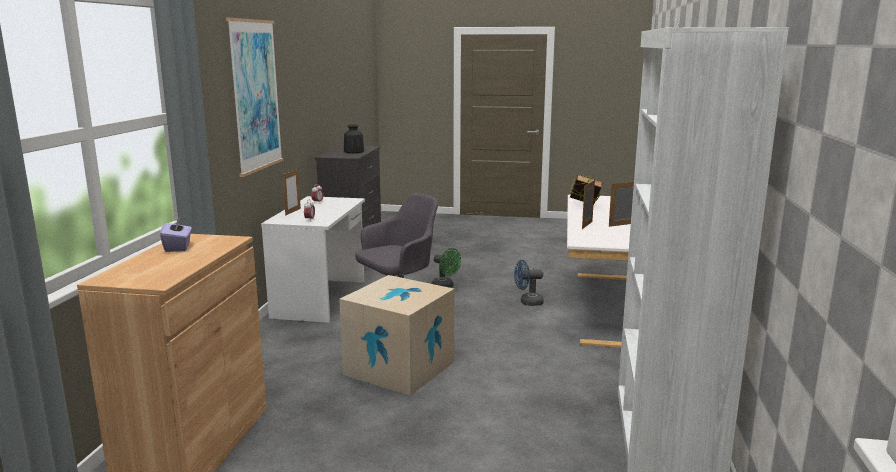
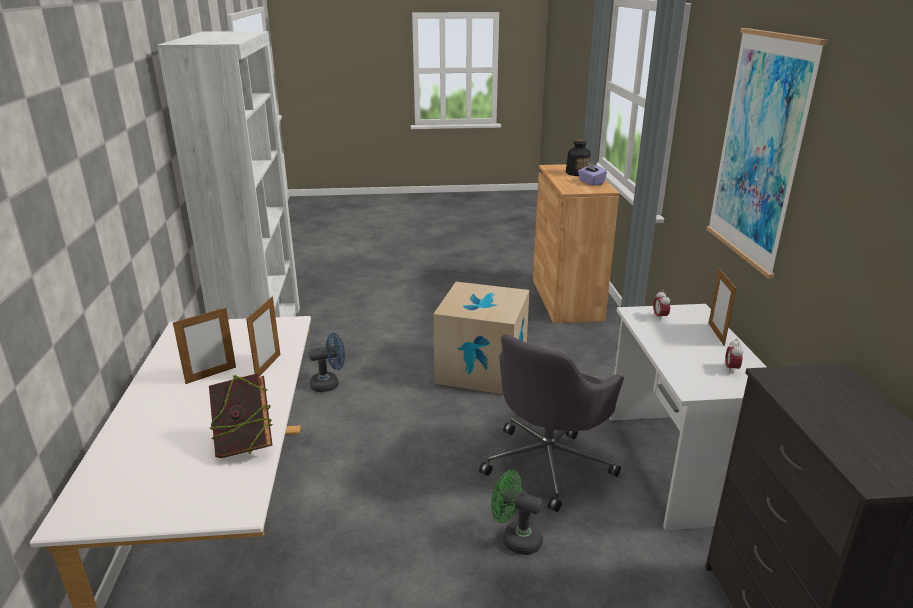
camera: 165 degrees right, 10 degrees up
bottle [344,123,364,153] -> bottle moved to [566,139,591,176]
blue fan [514,260,544,306] -> blue fan moved to [308,333,345,392]

